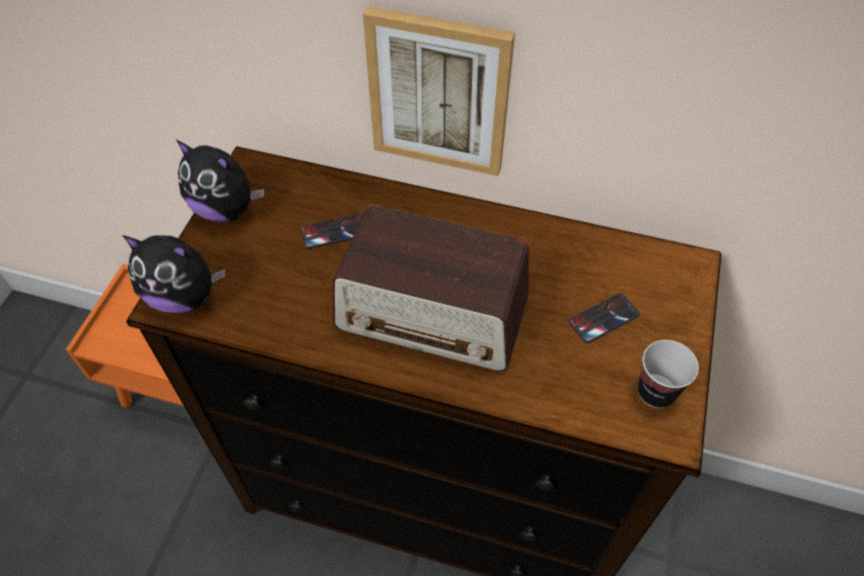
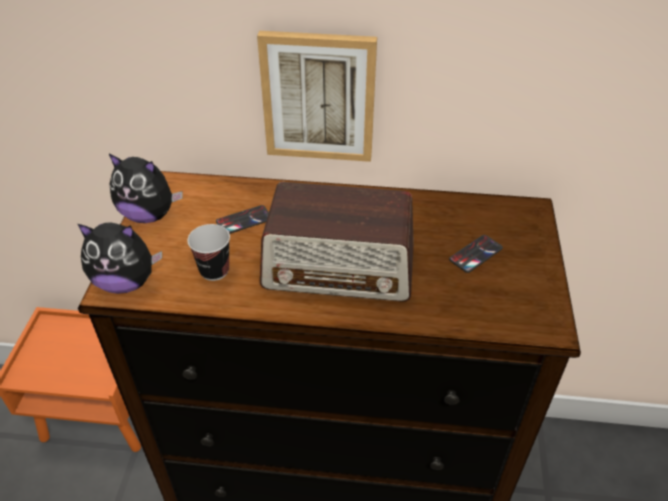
camera: 10 degrees left, 10 degrees down
cup [638,340,699,408] -> cup moved to [187,224,230,281]

